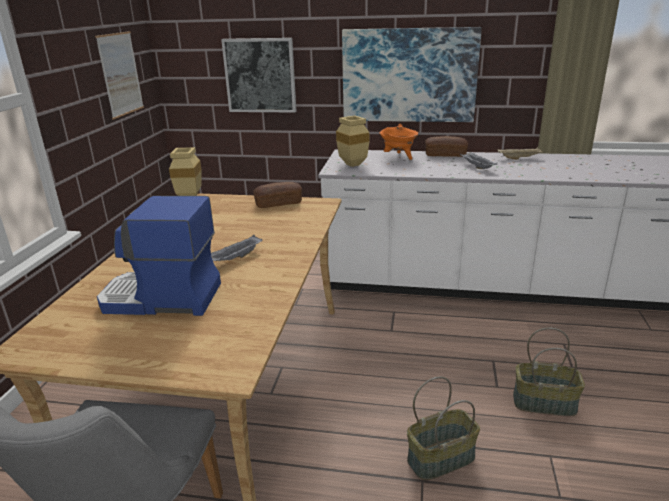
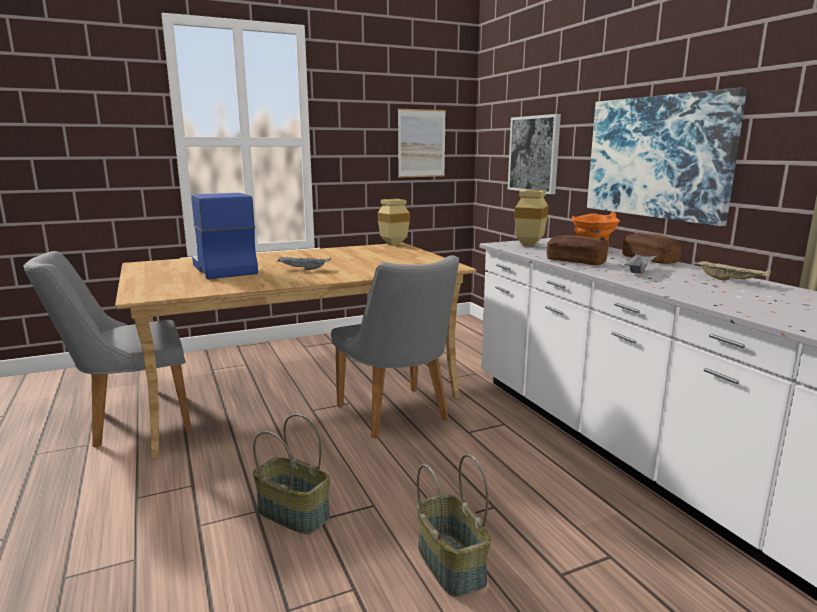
camera: 55 degrees right, 10 degrees down
bread [253,182,302,208] -> bread moved to [547,235,608,265]
none -> grey chair [331,255,459,439]

